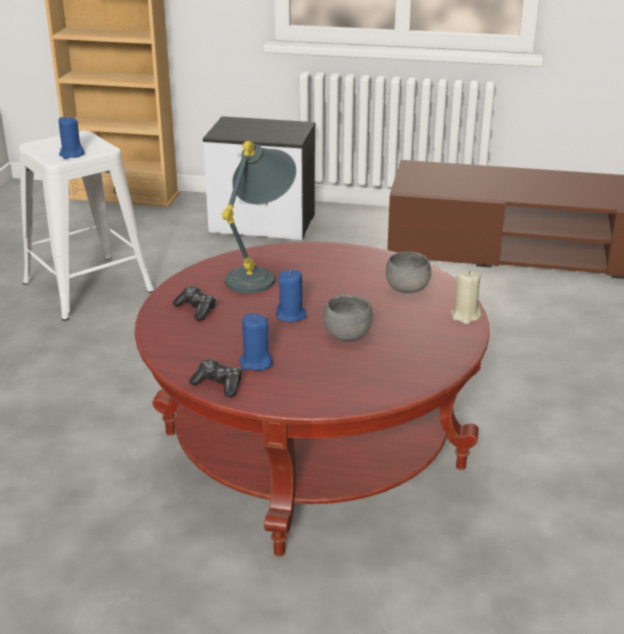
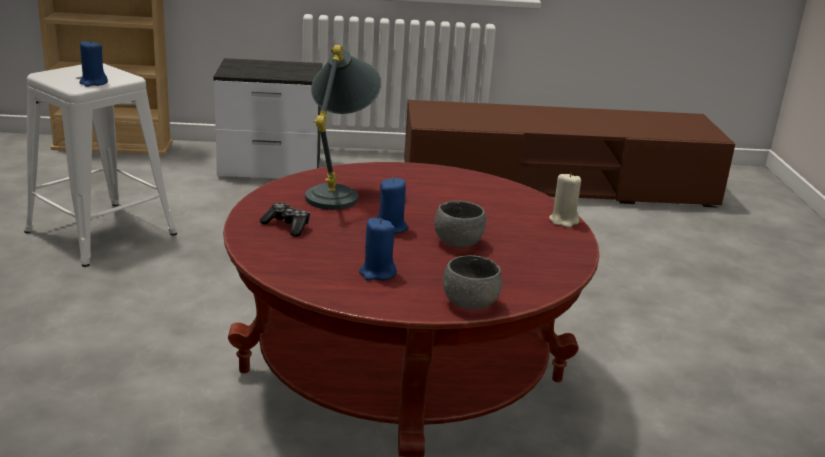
camera: 15 degrees left, 5 degrees down
game controller [189,359,241,398] -> none
grey bowl [386,252,431,293] -> grey bowl moved to [443,255,503,309]

